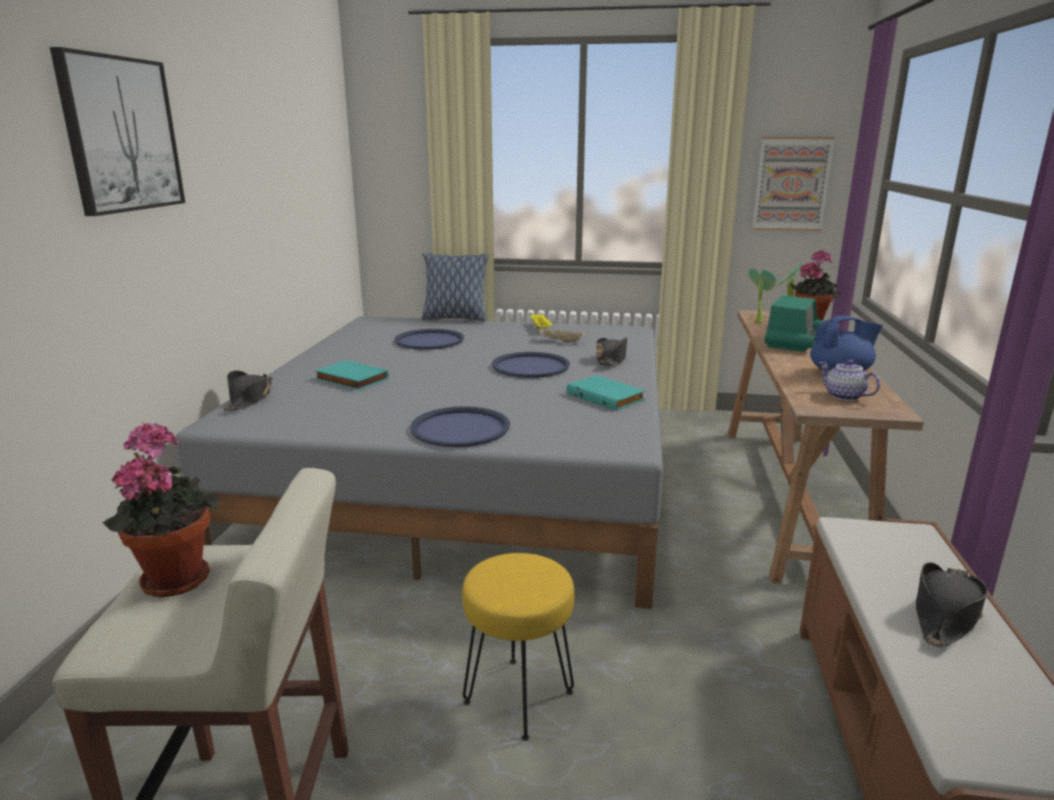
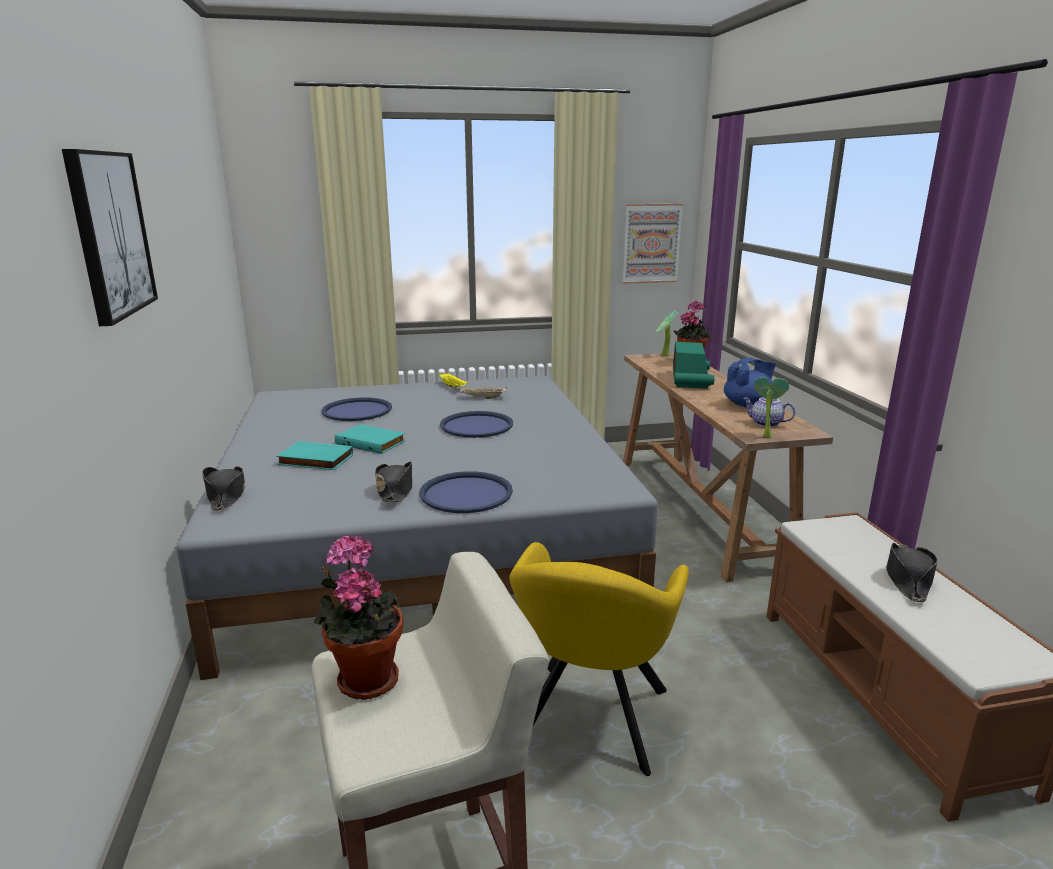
camera: 20 degrees left, 0 degrees up
pillow [421,253,488,322] -> none
yellow stool [462,553,574,741] -> yellow armchair [509,542,689,776]
turquoise book [567,375,646,411] -> turquoise book moved to [335,424,406,454]
black hat [596,337,628,366] -> black hat moved to [375,462,412,502]
potted plant [749,268,776,323] -> potted plant moved to [754,377,789,438]

